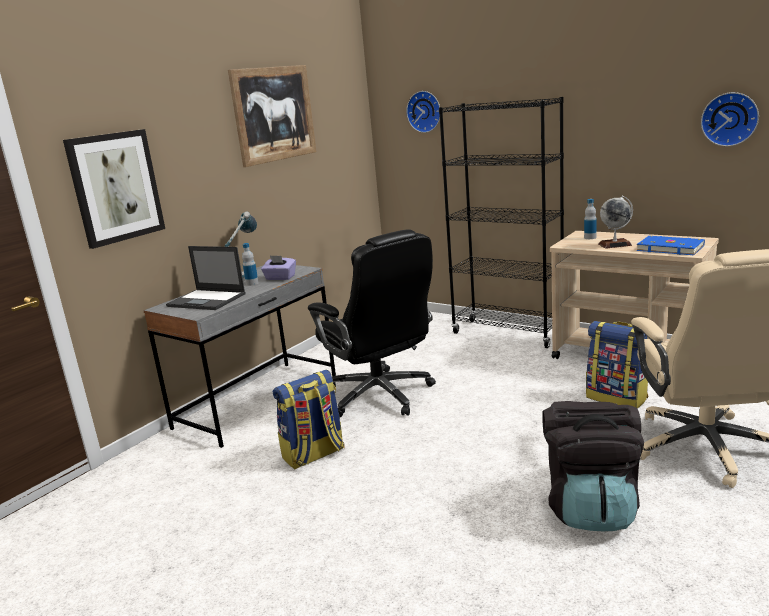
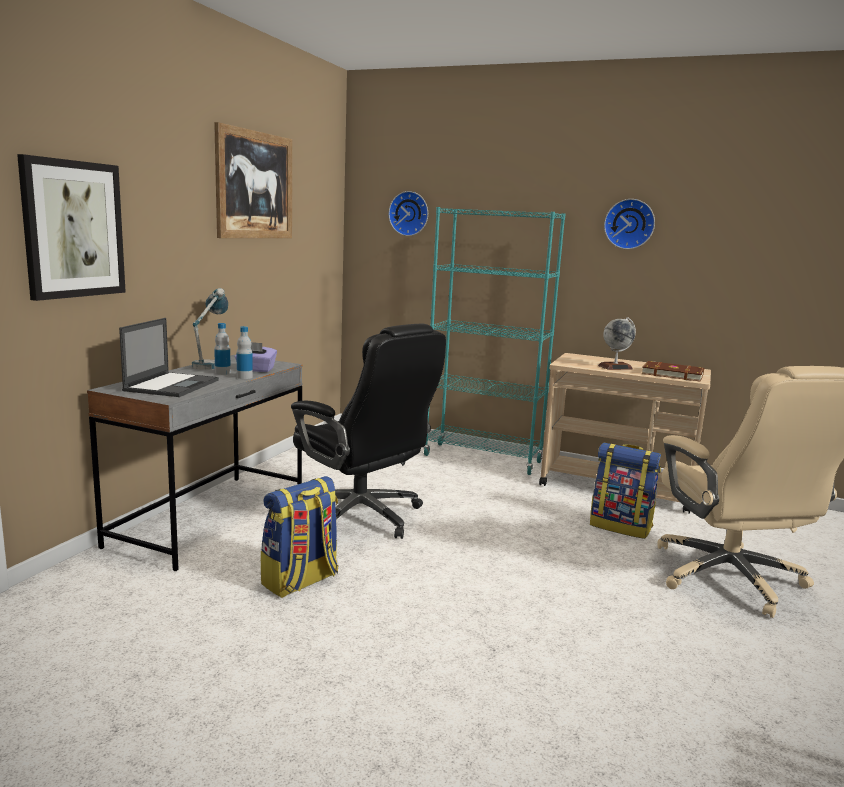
camera: 15 degrees left, 5 degrees down
laptop [166,246,246,310] -> laptop turned 90 degrees counterclockwise [119,318,219,397]
black bookcase [439,97,564,348] -> turquoise bookcase [423,207,565,475]
black backpack [542,401,644,531] -> none
bottle [584,199,597,239] -> bottle moved to [236,326,253,379]
blue book [637,236,705,255] -> brown book [641,361,704,382]
wall clock [701,92,759,146] -> wall clock moved to [604,199,655,249]

